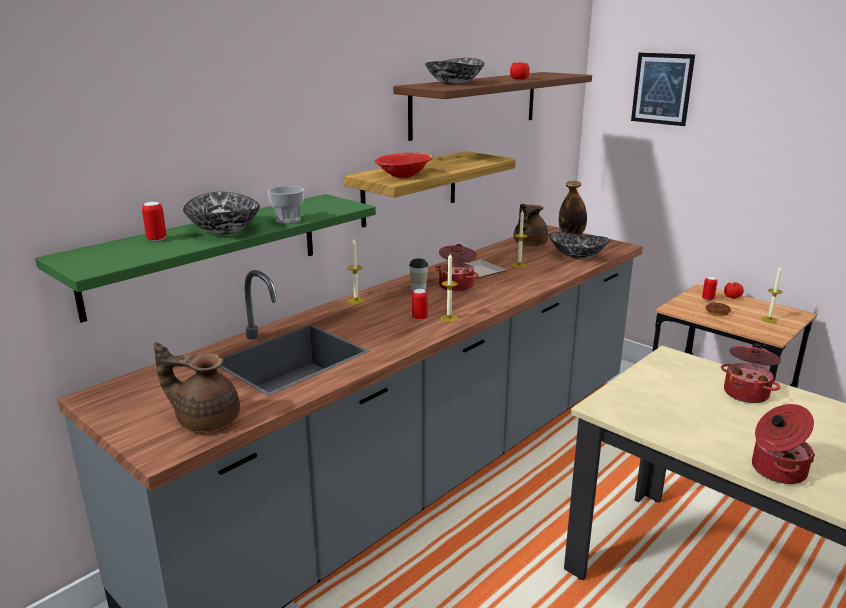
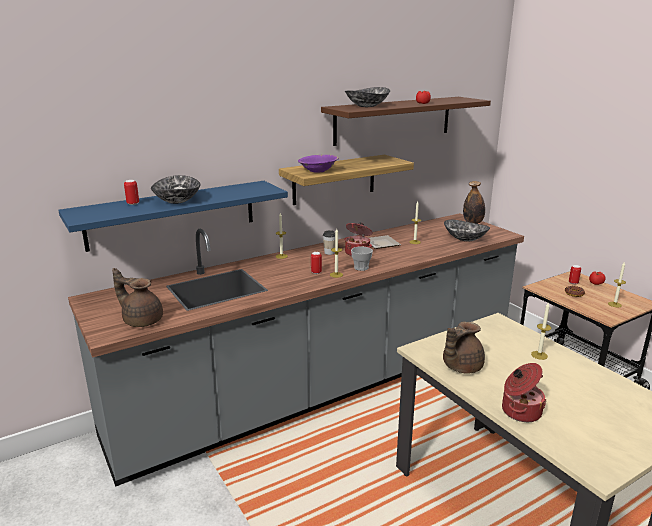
camera: 15 degrees right, 0 degrees up
green shelf [35,194,376,323] -> blue shelf [58,181,288,252]
cup [268,186,304,224] -> cup moved to [351,246,373,271]
red bowl [375,153,433,178] -> purple bowl [298,155,339,173]
brown teapot [513,204,548,246] -> brown teapot moved to [443,321,485,374]
picture [631,53,695,126] -> none
cooking pot [721,343,781,403] -> candle [531,303,551,360]

